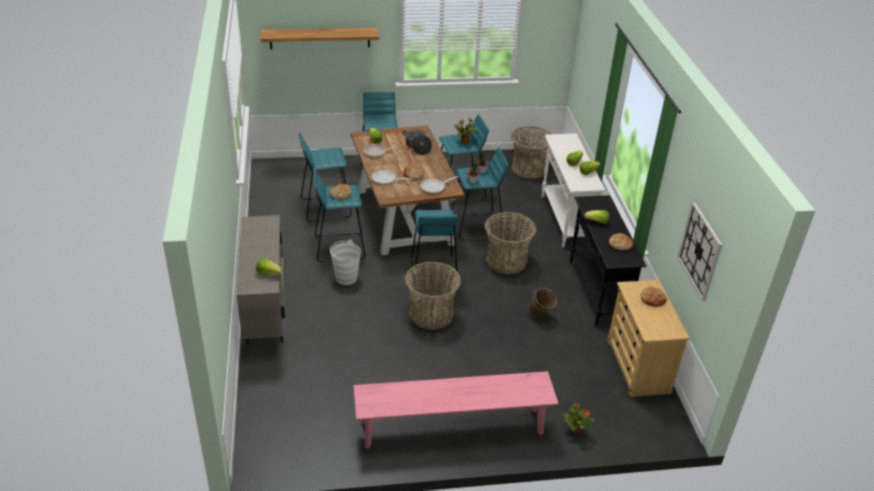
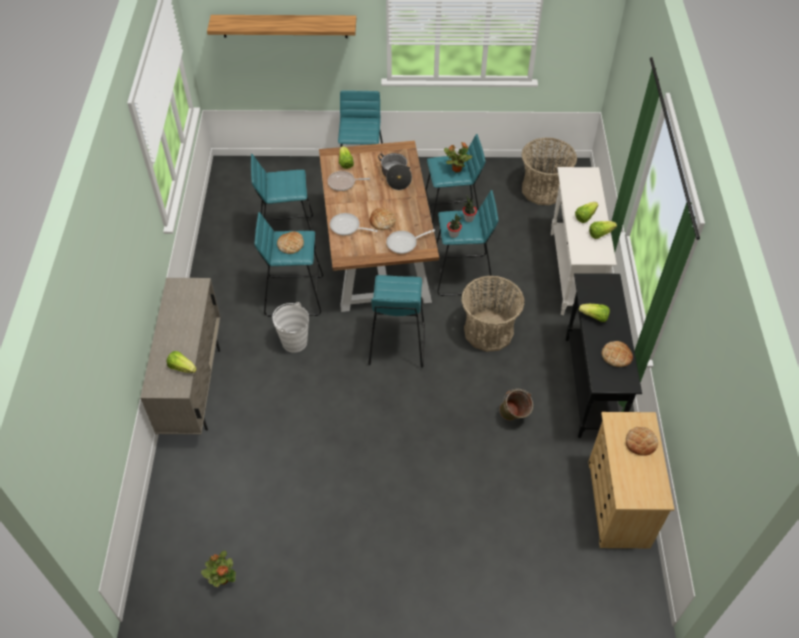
camera: 10 degrees right, 15 degrees up
pink bench [353,371,559,449] -> none
basket [405,262,461,330] -> none
potted plant [563,404,595,435] -> potted plant moved to [201,551,236,587]
wall clock [678,202,722,301] -> none

